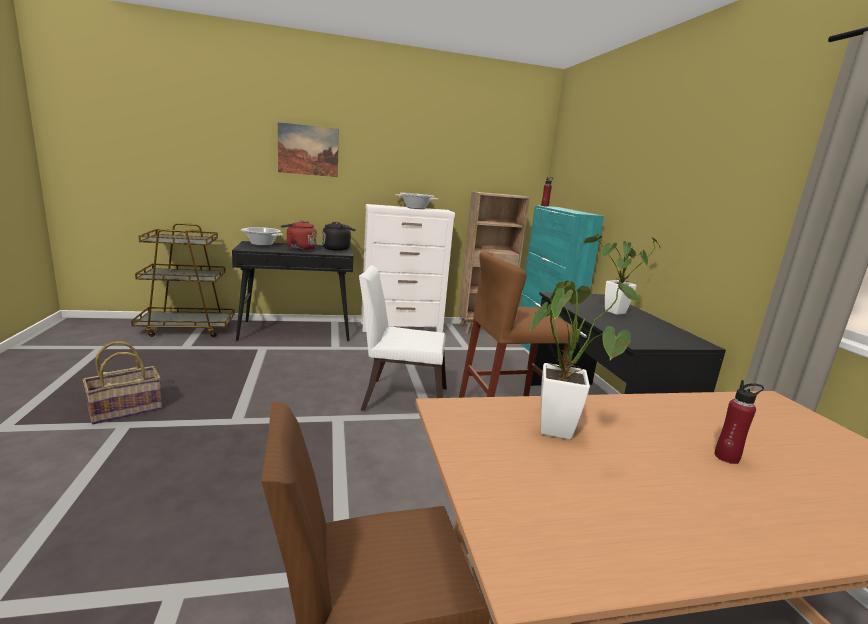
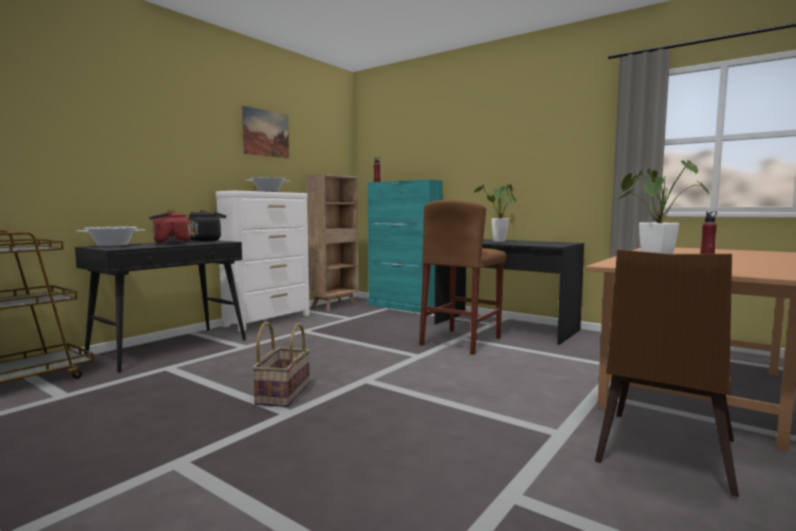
camera: 40 degrees left, 10 degrees down
basket [83,341,162,424] -> basket moved to [252,322,310,407]
picture [278,122,339,177] -> picture moved to [242,106,289,159]
white chair [359,265,447,411] -> none

